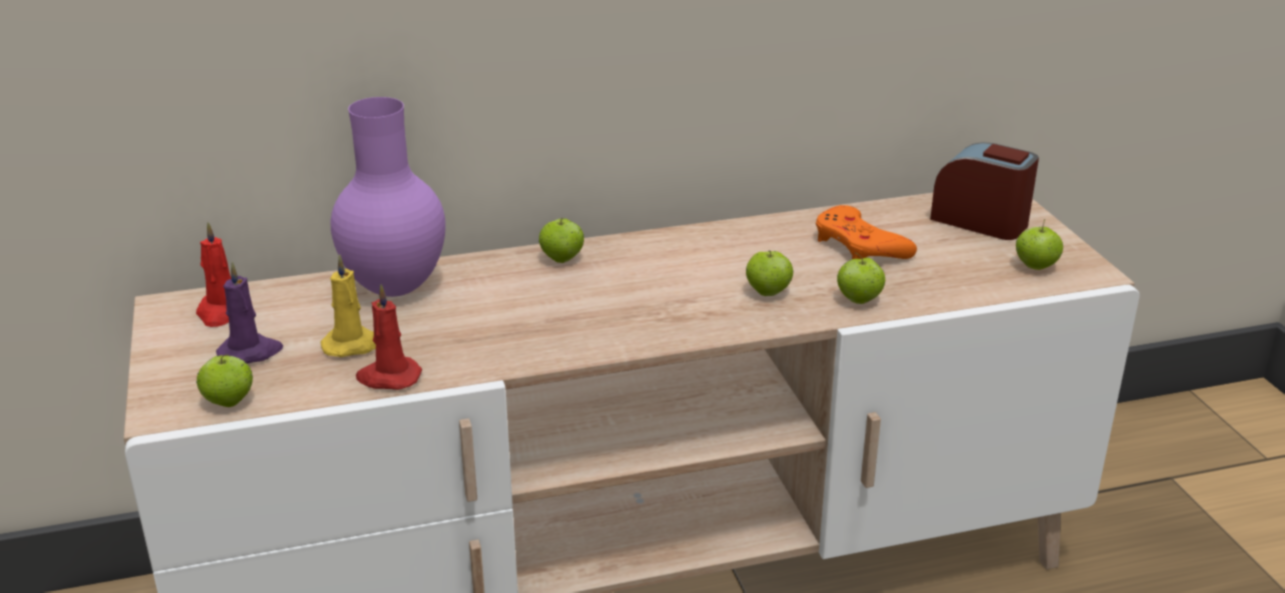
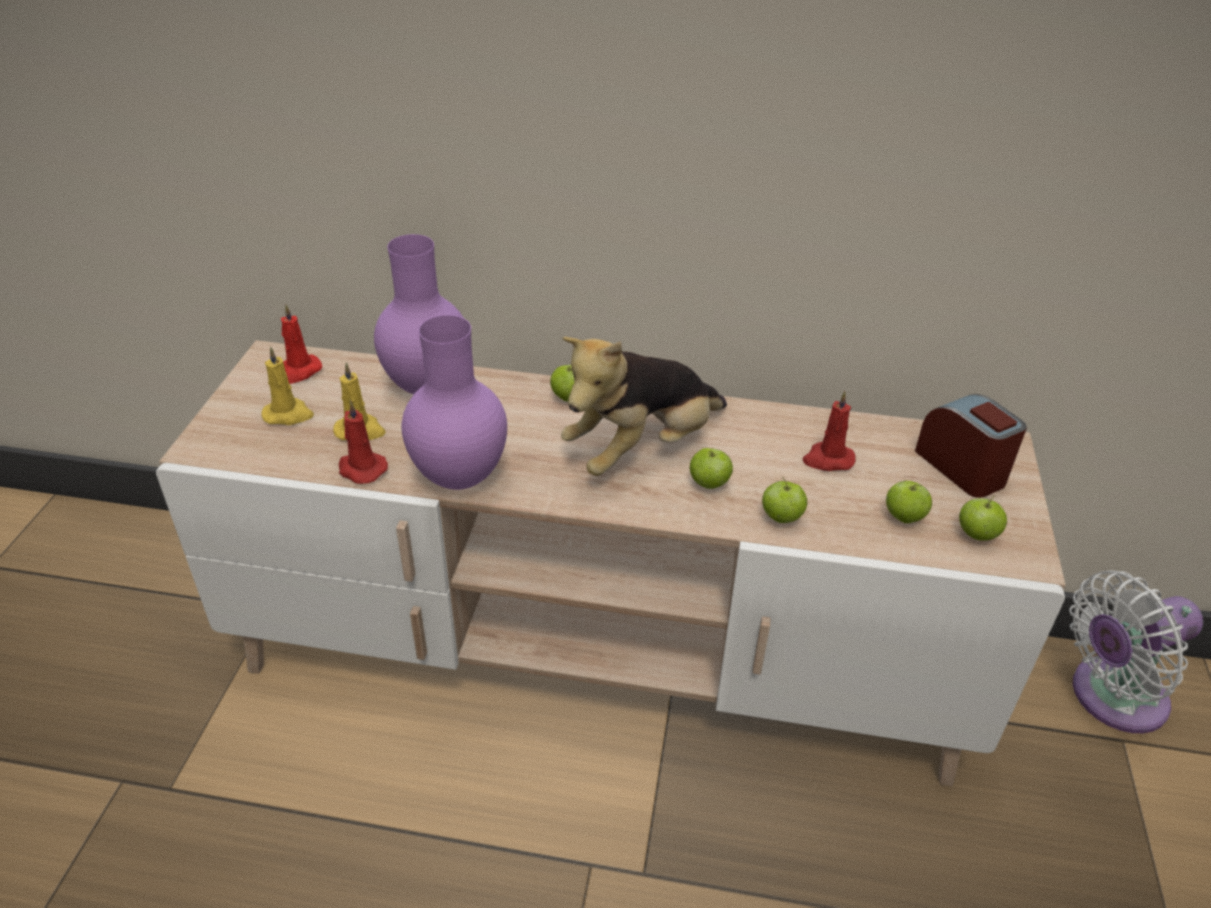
camera: 25 degrees right, 10 degrees up
apple [196,354,253,407] -> apple moved to [886,481,932,523]
purple candle [216,262,283,364] -> yellow candle [261,347,314,425]
orange game controller [816,205,917,259] -> red candle [803,391,856,471]
none -> purple vase [402,315,507,490]
none -> plush toy [561,337,727,476]
none -> white fan [1069,570,1203,733]

